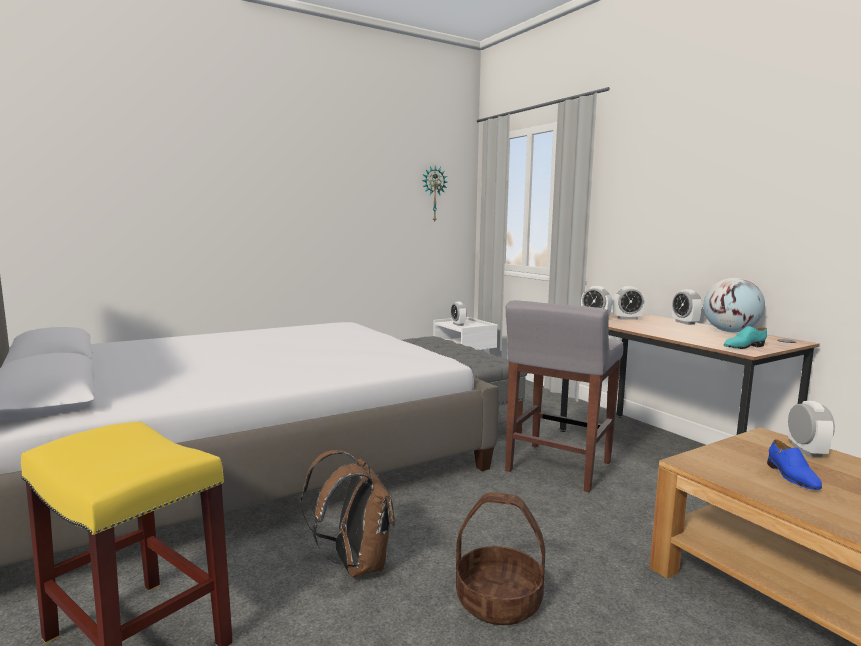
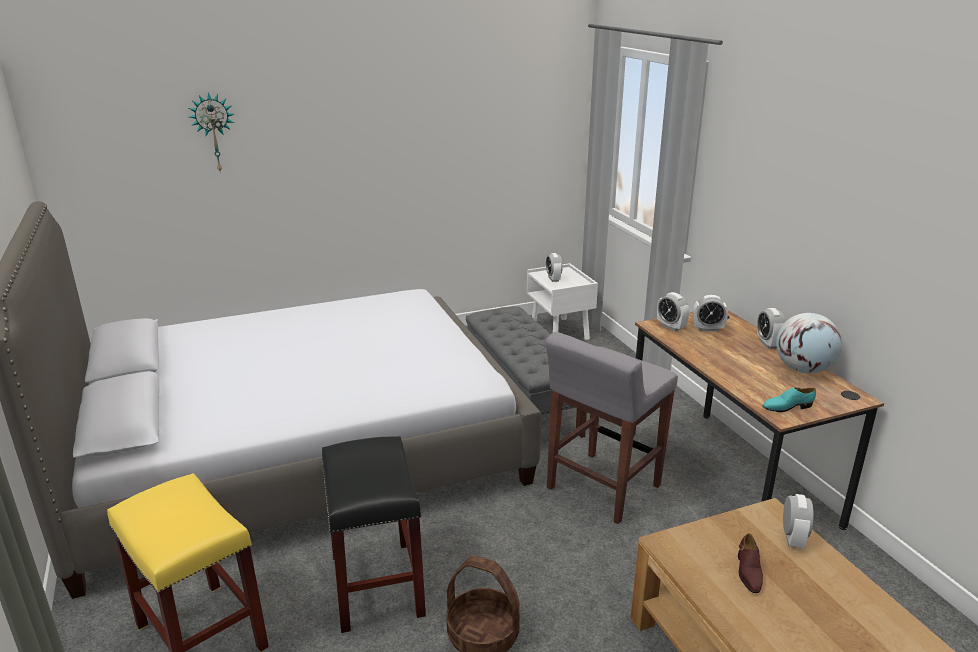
camera: 10 degrees right, 15 degrees up
brown backpack [301,450,395,577] -> black stool [322,436,426,633]
wall clock [422,165,447,222] -> wall clock moved to [189,92,234,173]
blue shoe [767,440,822,490] -> brown shoe [738,533,763,593]

